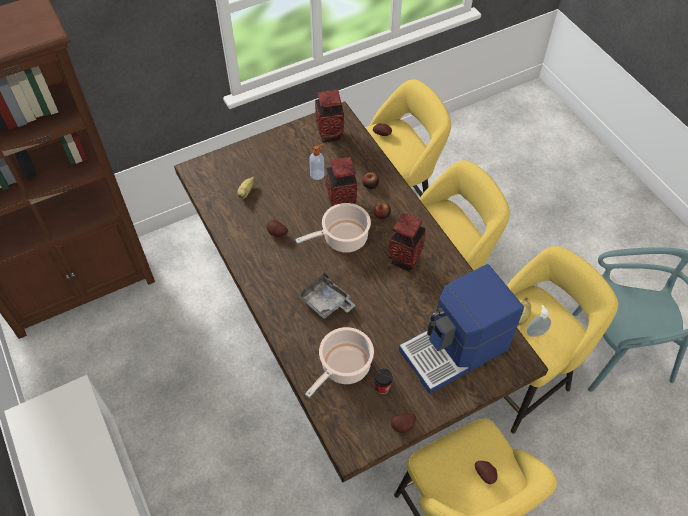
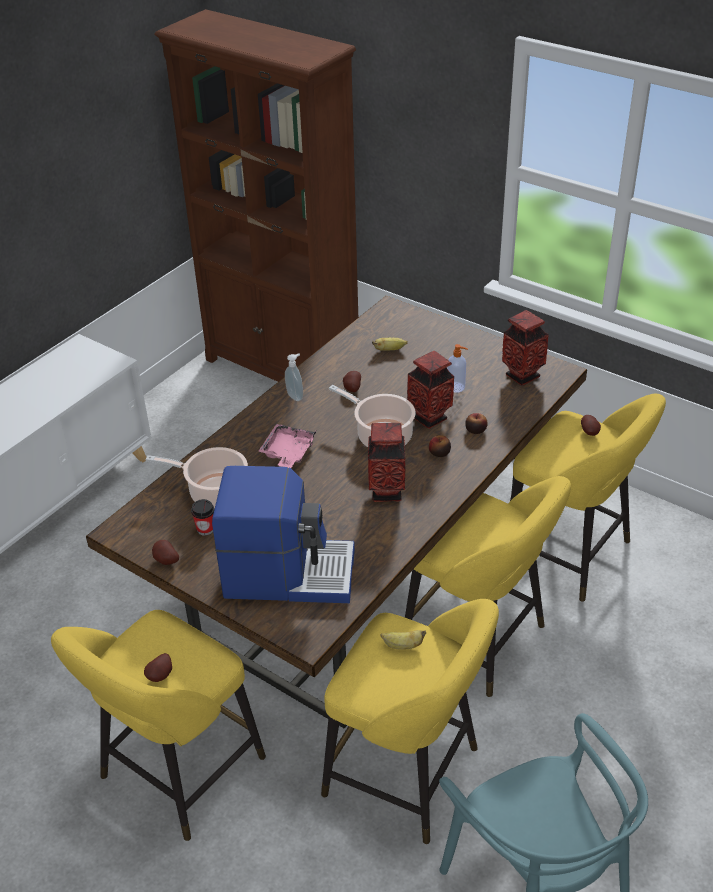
camera: 65 degrees right, 15 degrees down
grey tray [297,273,356,319] -> pink tray [258,424,316,468]
coffee machine [399,264,524,394] -> coffee machine turned 150 degrees clockwise [212,466,355,603]
soap dispenser [527,305,551,337] -> soap dispenser moved to [285,354,303,401]

